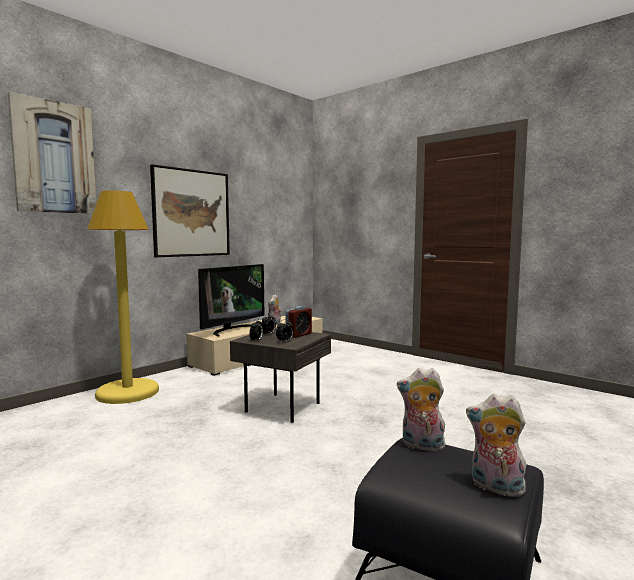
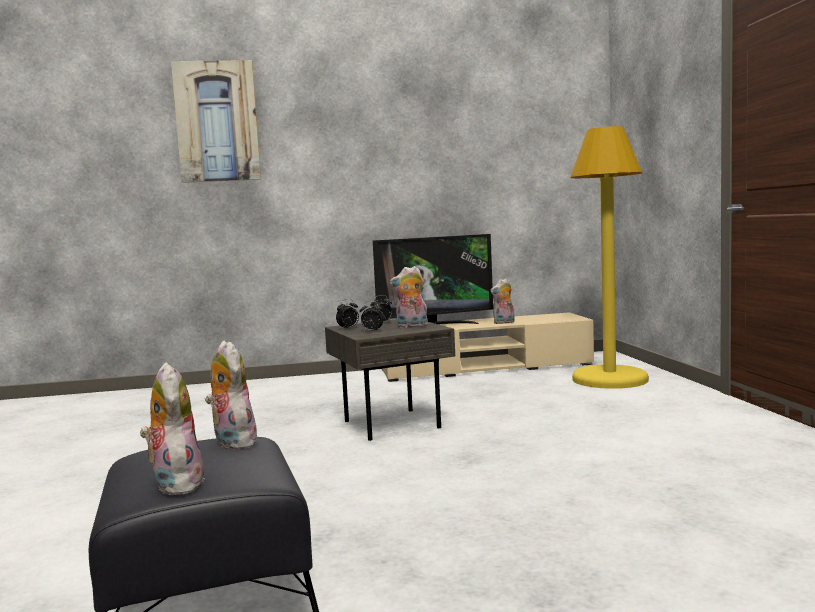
camera: 40 degrees right, 0 degrees up
yellow floor lamp [87,190,159,404] -> yellow floor lamp moved to [570,126,649,389]
picture [150,164,230,257] -> none
alarm clock [285,306,312,338] -> plush toy [389,266,428,328]

